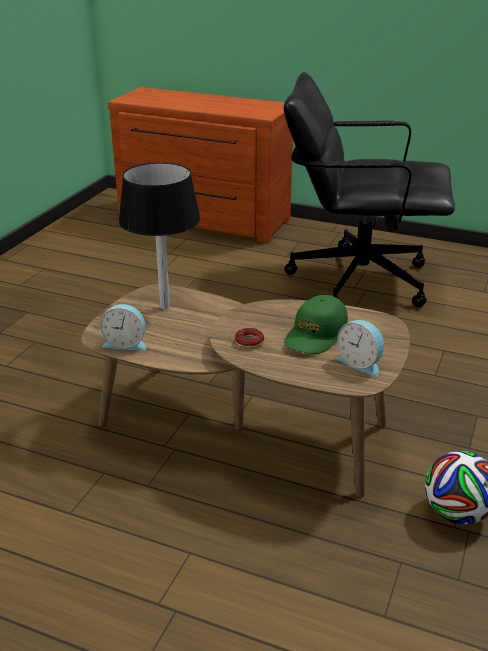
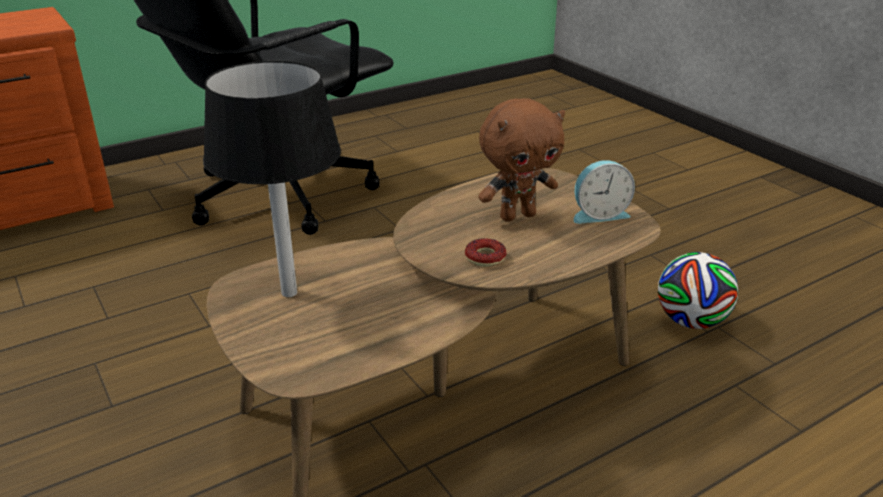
camera: 55 degrees left, 0 degrees up
alarm clock [100,304,146,350] -> none
green cap [284,295,348,354] -> brown plush toy [478,98,565,221]

